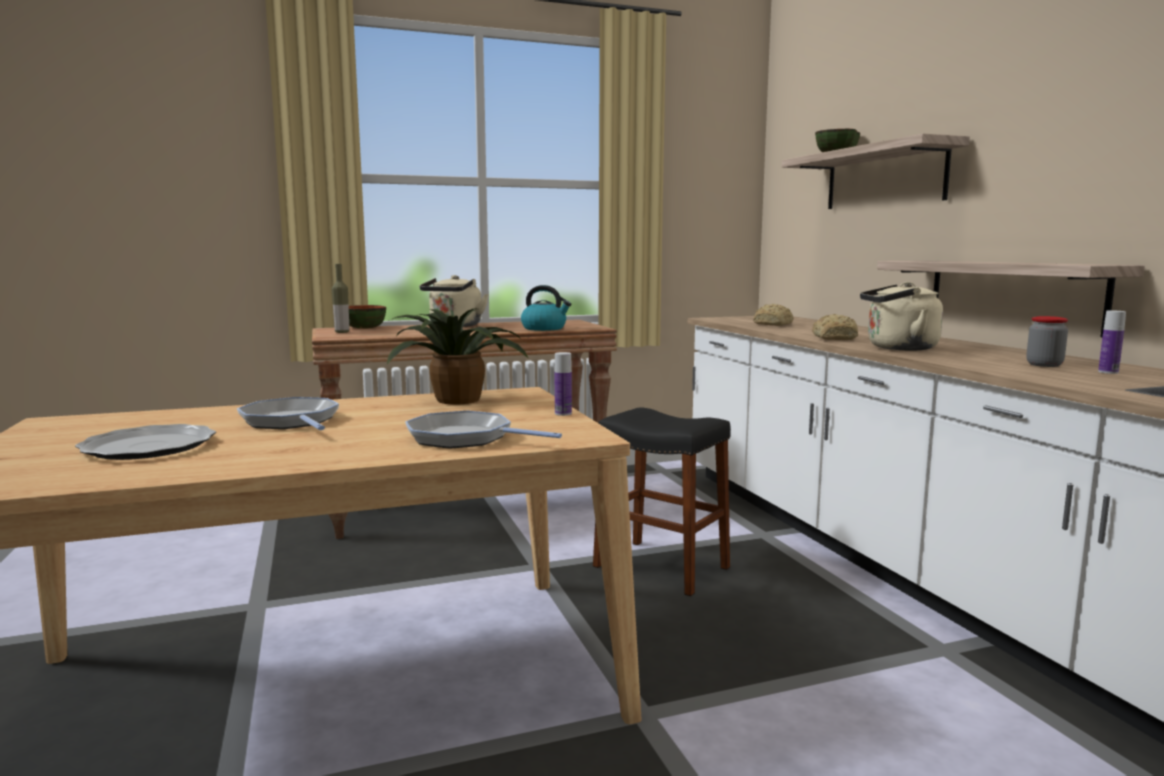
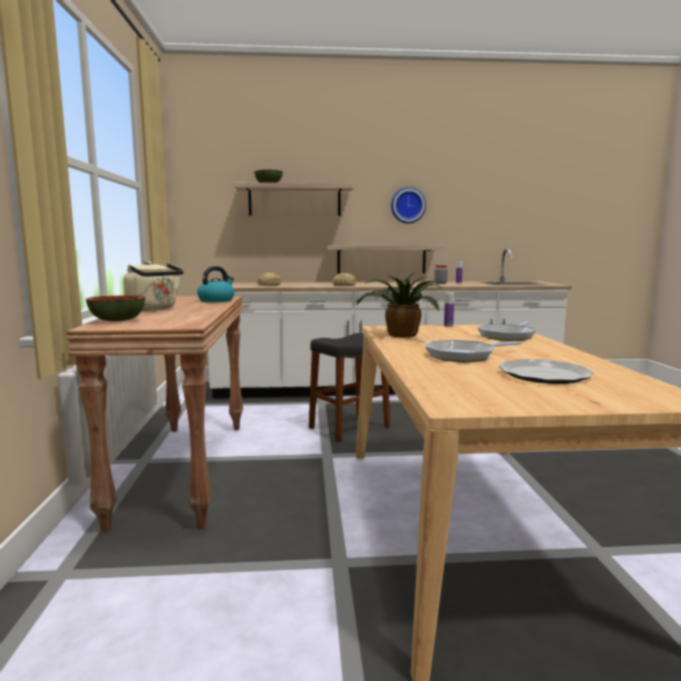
camera: 75 degrees left, 0 degrees up
bottle [332,264,349,333] -> none
beige kettle [860,282,943,350] -> none
none -> wall clock [391,187,426,224]

